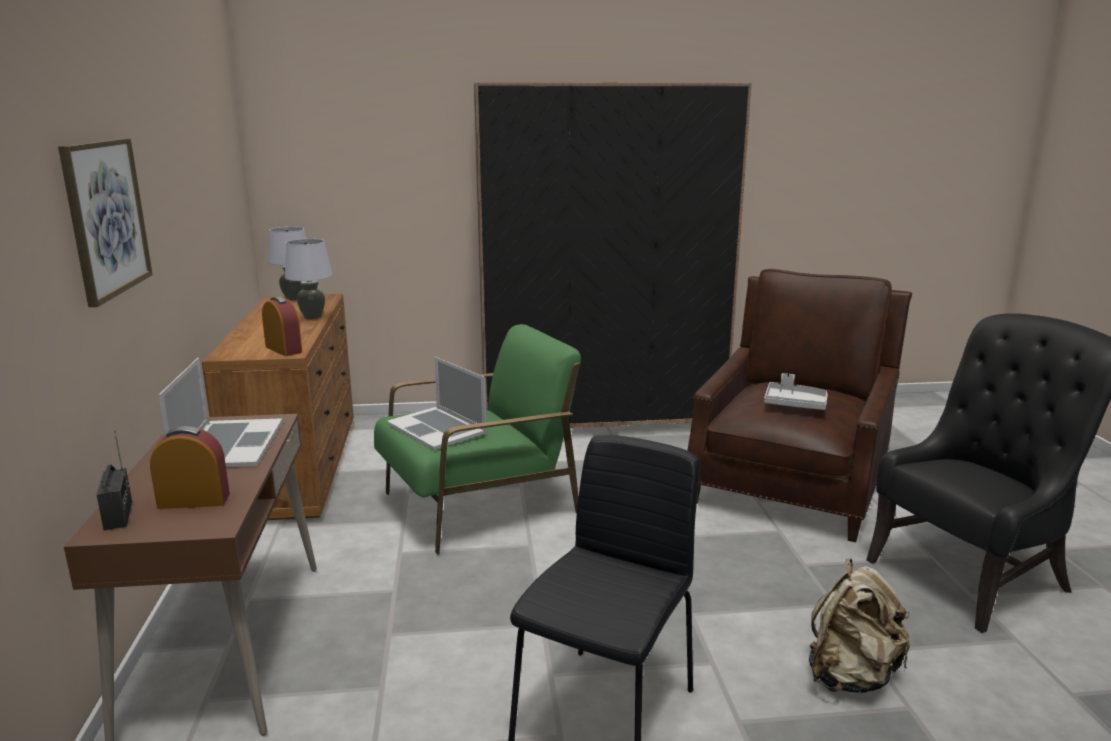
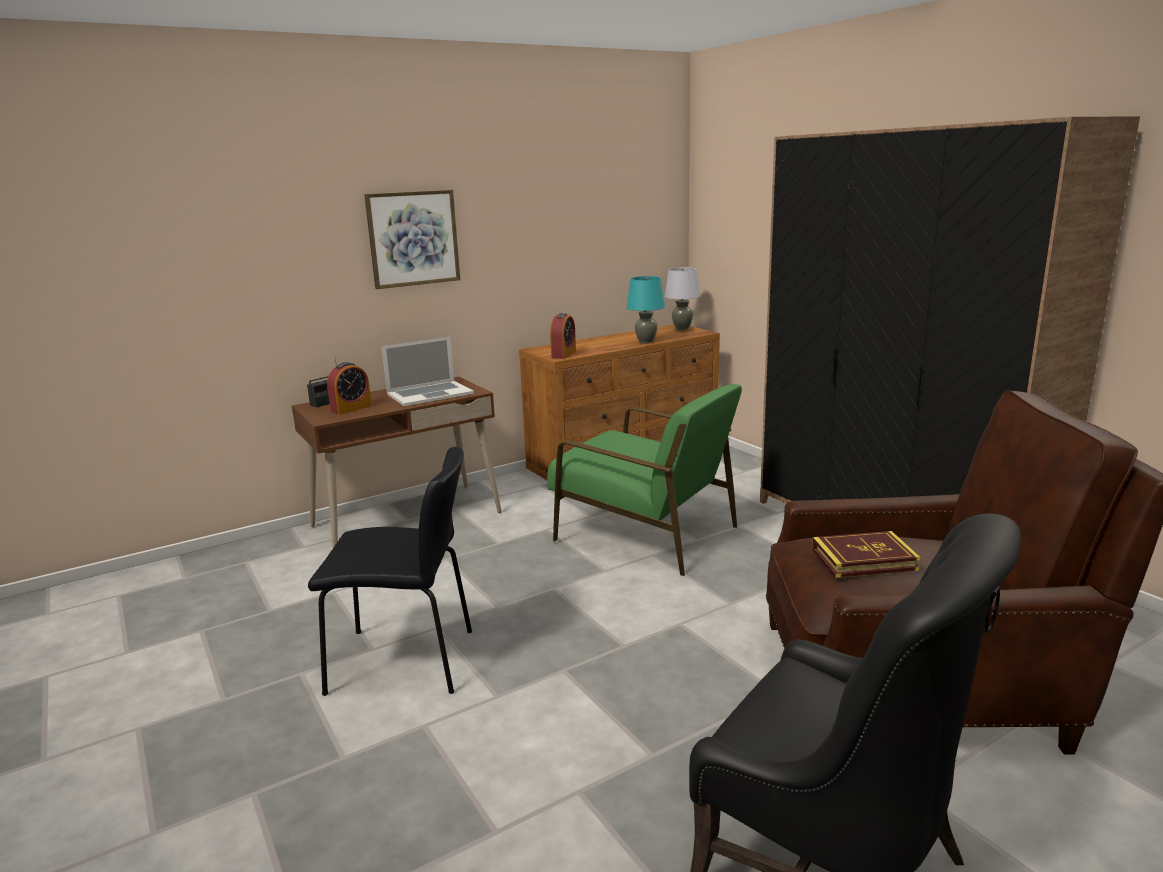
camera: 65 degrees right, 0 degrees up
alarm clock [150,426,230,509] -> alarm clock turned 75 degrees clockwise [327,362,372,415]
grey table lamp [285,239,332,319] -> turquoise table lamp [627,276,665,343]
laptop [387,357,487,450] -> none
grey tray [764,373,828,410] -> book [812,531,921,578]
beige backpack [809,558,910,693] -> none

